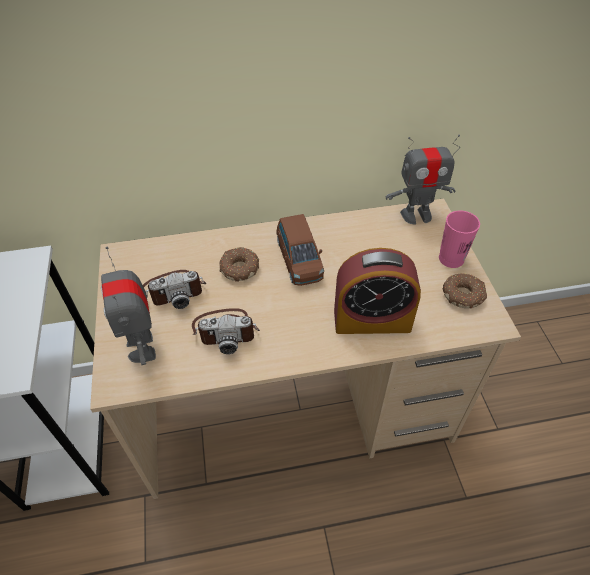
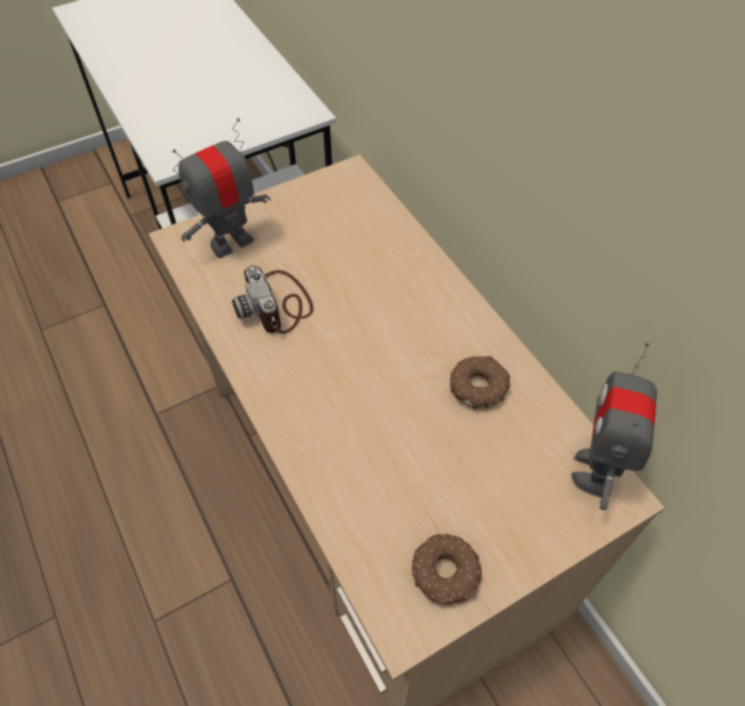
camera: 70 degrees right, 5 degrees up
camera [143,270,206,309] -> none
donut [219,247,259,282] -> donut moved to [450,356,511,409]
brown toy car [276,214,324,286] -> none
alarm clock [334,248,421,334] -> none
toy robot [386,135,460,225] -> toy robot turned 45 degrees clockwise [571,342,657,510]
pink cup [439,211,480,268] -> none

